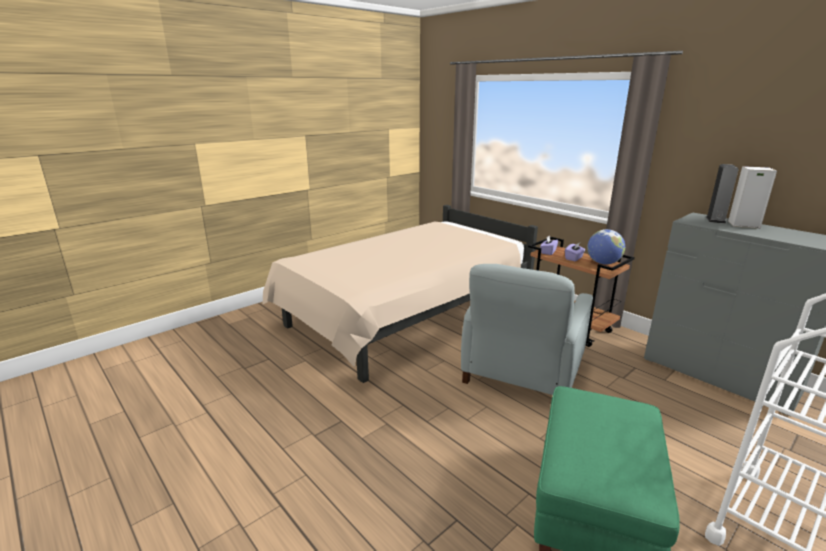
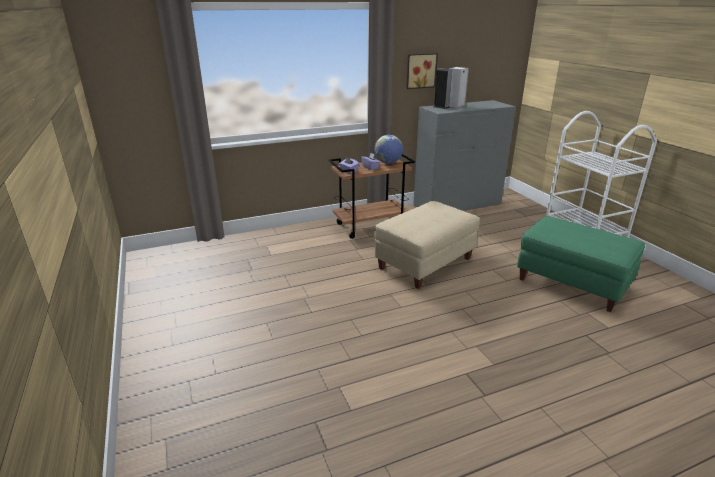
camera: 70 degrees left, 5 degrees up
beige bed [263,205,538,383] -> none
grey armchair [461,264,593,395] -> beige ottoman [374,201,480,289]
none -> picture [406,53,438,89]

